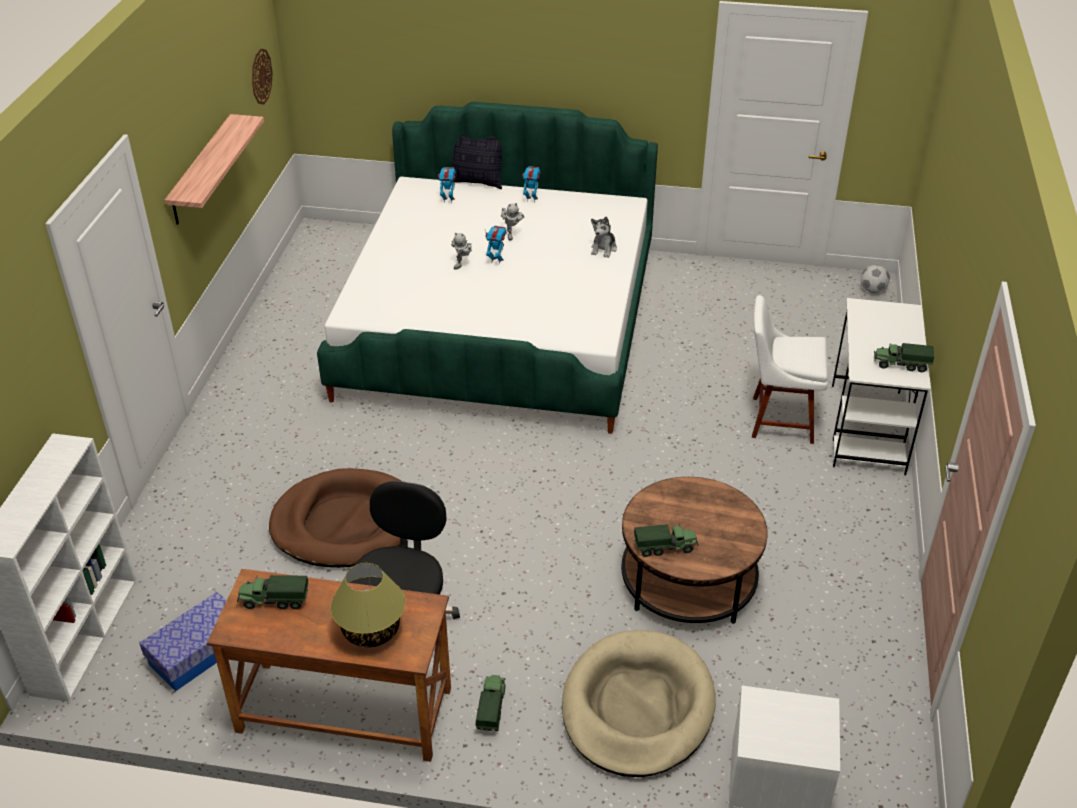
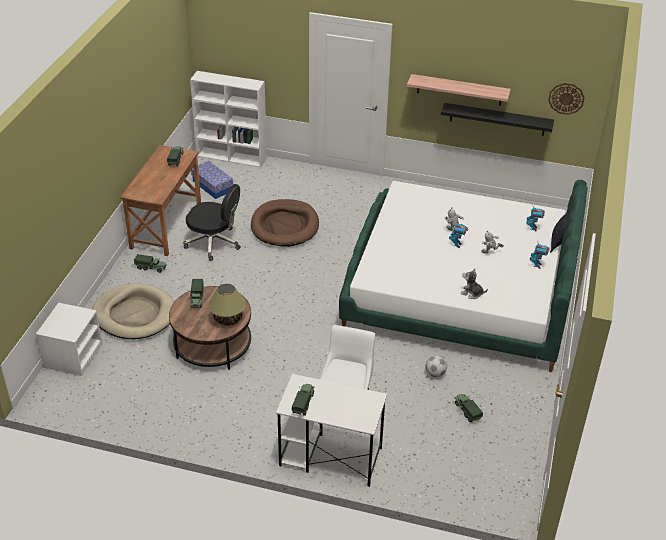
camera: 95 degrees right, 0 degrees up
table lamp [330,563,405,648] -> table lamp moved to [209,284,245,326]
football [861,265,890,293] -> football moved to [426,356,447,377]
none -> black shelf [441,103,554,136]
none -> toy truck [454,394,483,422]

